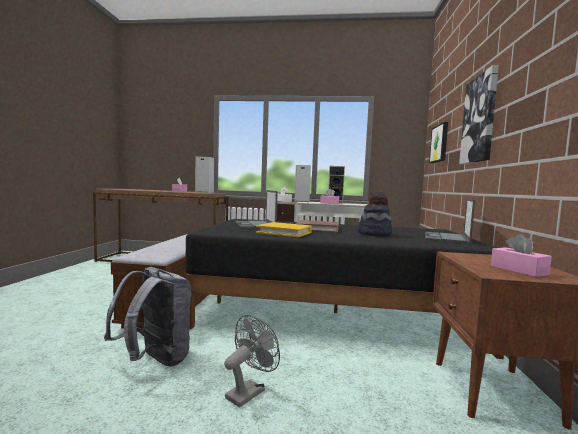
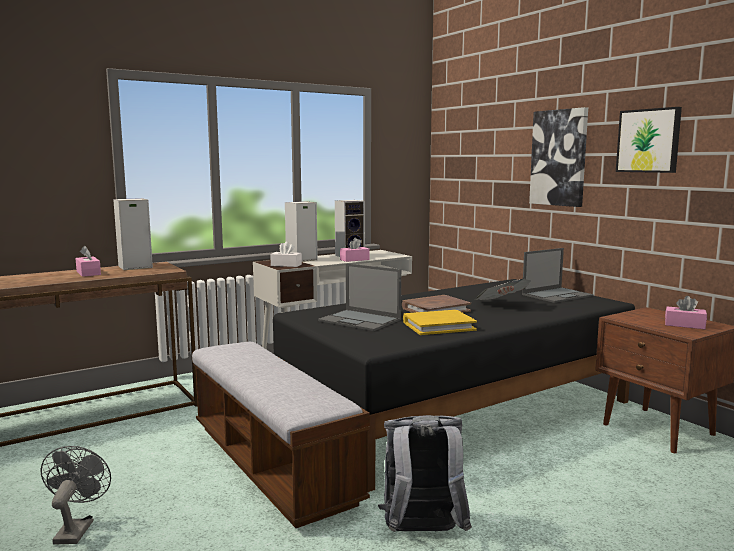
camera: 40 degrees left, 5 degrees up
grey fan [224,315,280,408] -> grey fan moved to [40,446,111,544]
hat [358,191,392,237] -> newspaper [474,279,531,300]
laptop [425,199,475,244] -> laptop turned 105 degrees counterclockwise [522,248,594,303]
picture [429,122,448,163] -> picture moved to [616,107,682,173]

